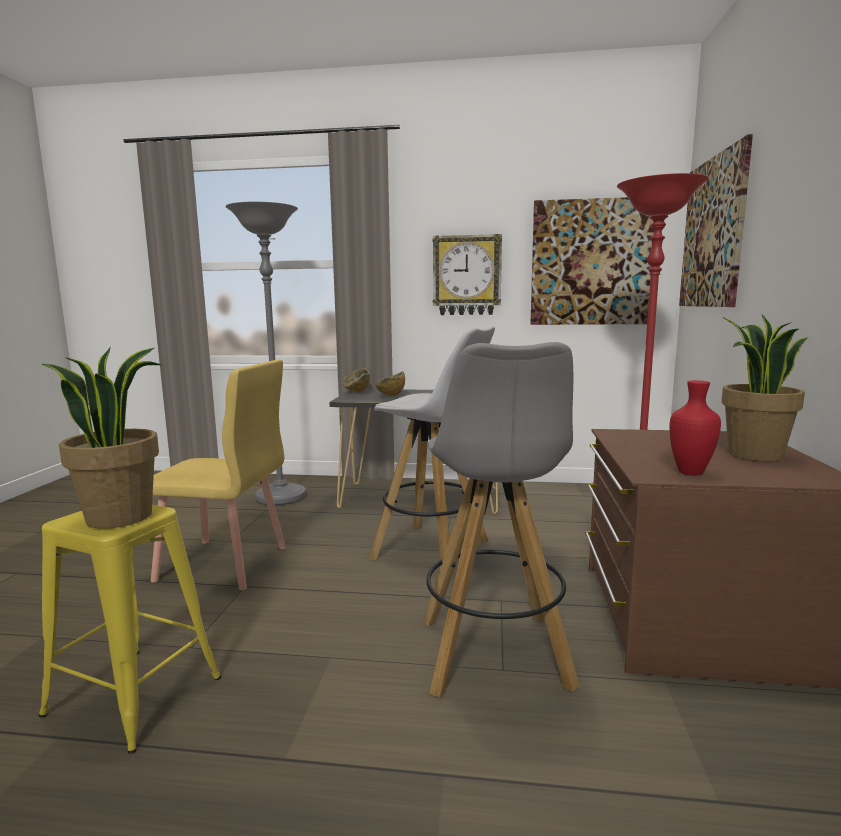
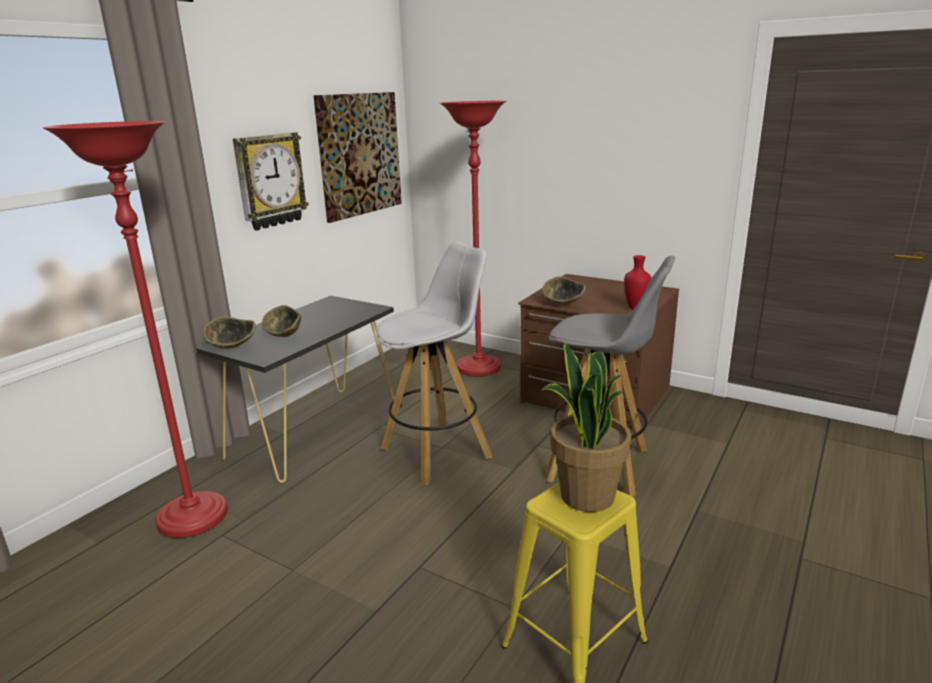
camera: 65 degrees left, 10 degrees up
yellow chair [151,360,286,590] -> none
grey floor lamp [226,202,306,505] -> red floor lamp [42,121,228,538]
picture [679,134,753,307] -> none
potted plant [721,315,808,461] -> none
none -> bowl [543,276,586,305]

